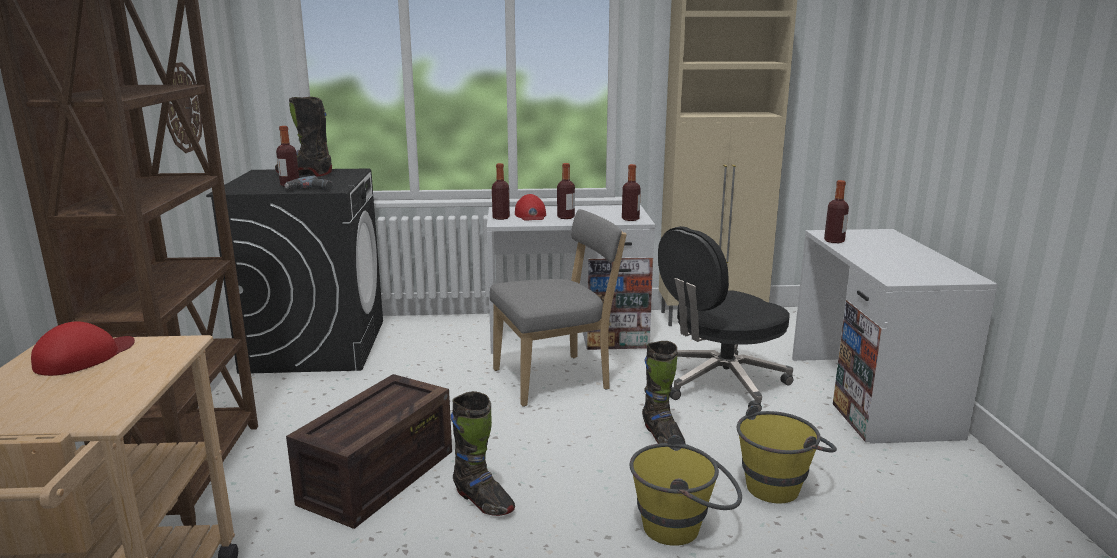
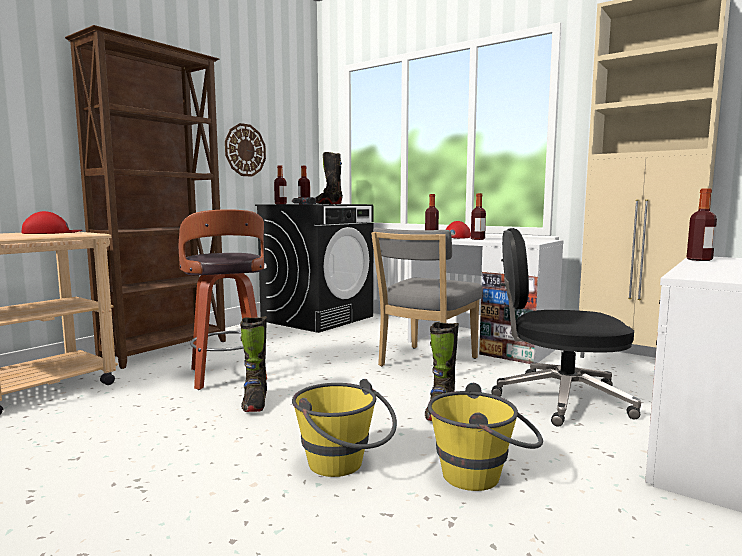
camera: 40 degrees right, 10 degrees down
crate [286,374,452,529] -> stool [179,209,267,390]
grey chair [490,209,627,407] -> grey chair turned 105 degrees clockwise [371,227,482,366]
bottle [622,164,641,221] -> bottle moved to [274,165,287,204]

